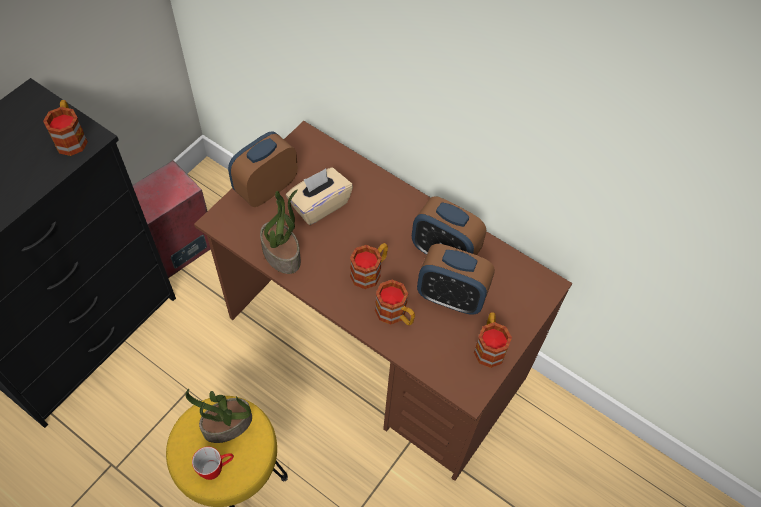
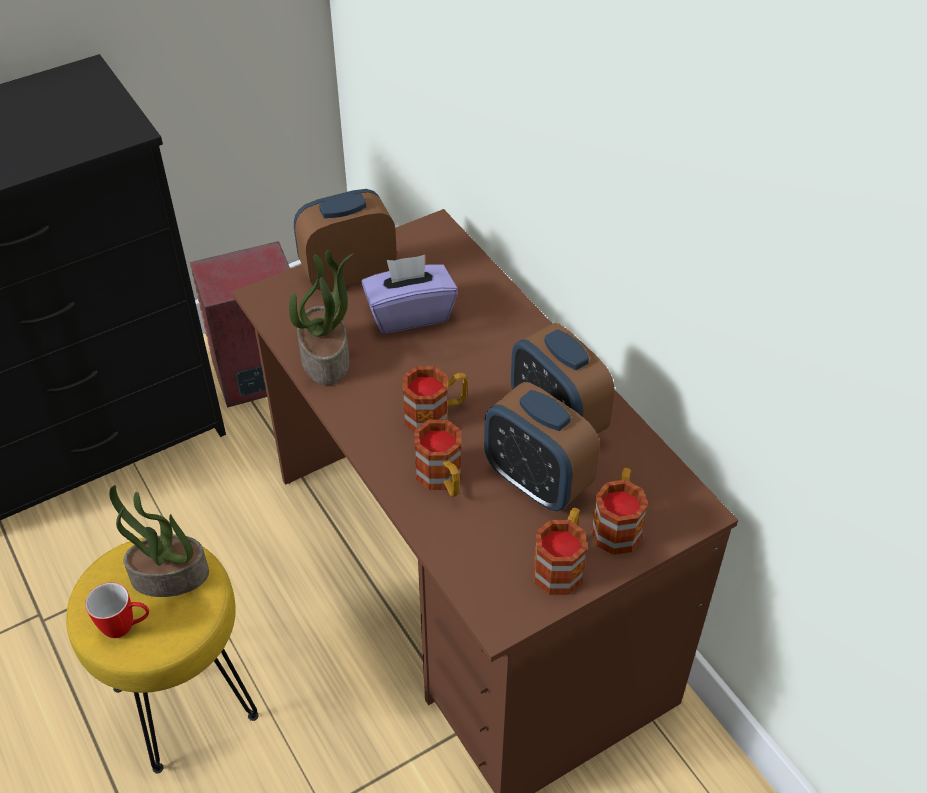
camera: 25 degrees right, 10 degrees down
mug [43,100,88,156] -> mug moved to [591,468,648,555]
beige tissue box [286,167,353,225] -> purple tissue box [361,255,458,333]

